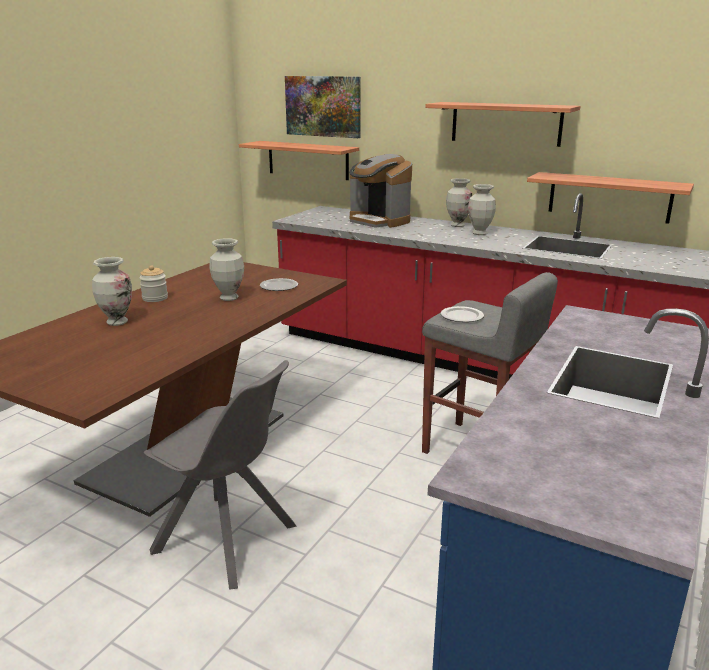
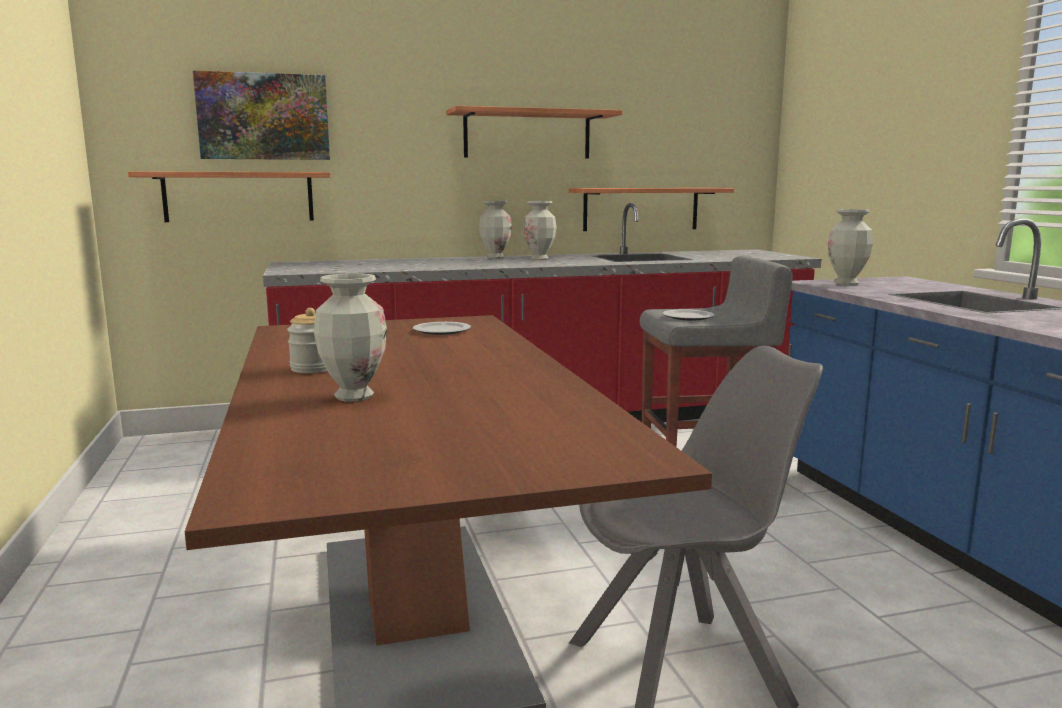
camera: 45 degrees left, 10 degrees down
vase [209,238,244,301] -> vase moved to [828,209,873,285]
coffee machine [349,154,412,228] -> none

